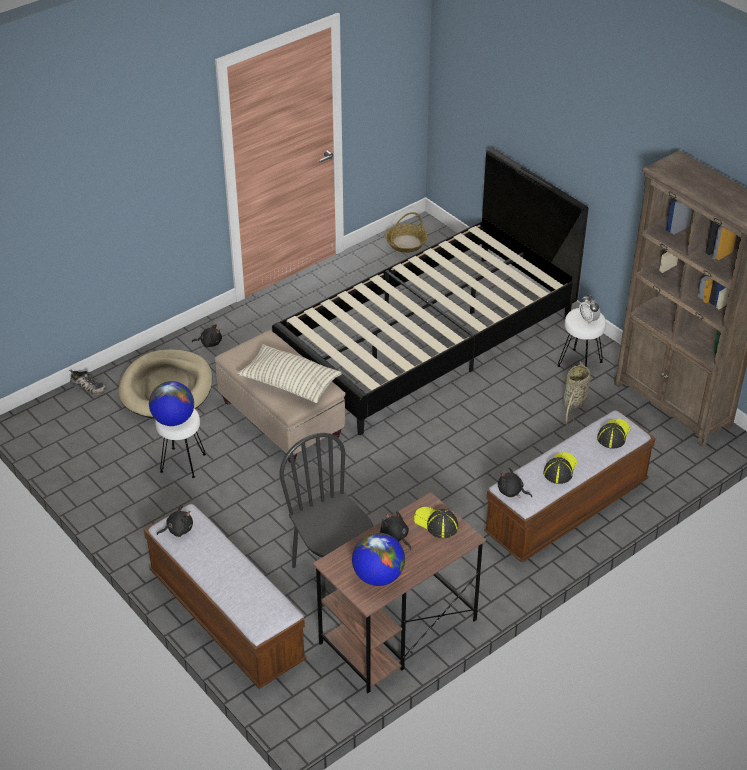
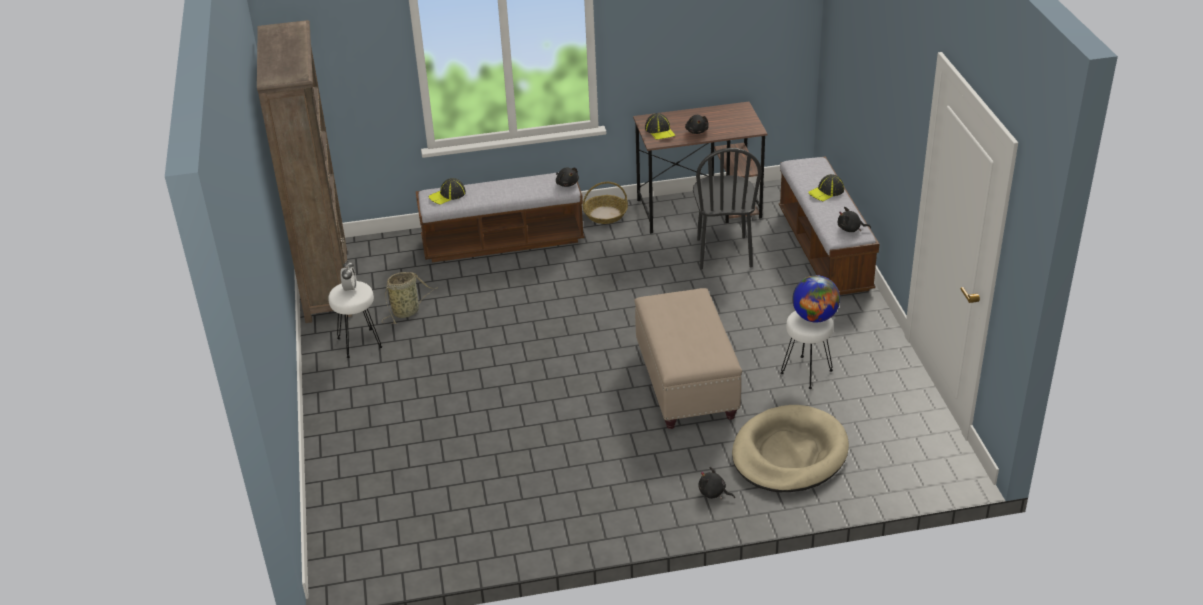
camera: 150 degrees left, 5 degrees down
shoe [69,369,107,395] -> none
pillow [237,344,342,403] -> none
black bed [272,148,589,435] -> none
globe [352,533,405,586] -> none
basket [385,212,427,253] -> basket moved to [582,182,628,224]
cap [543,452,577,484] -> cap moved to [808,174,844,201]

